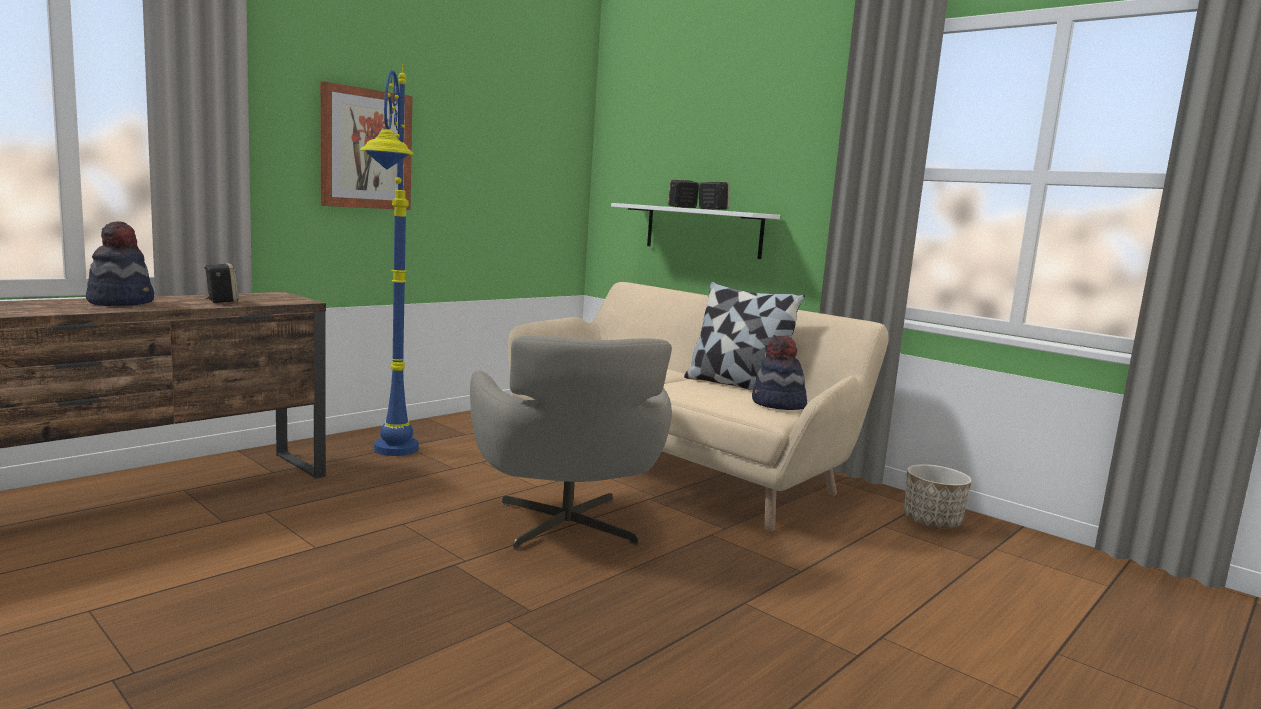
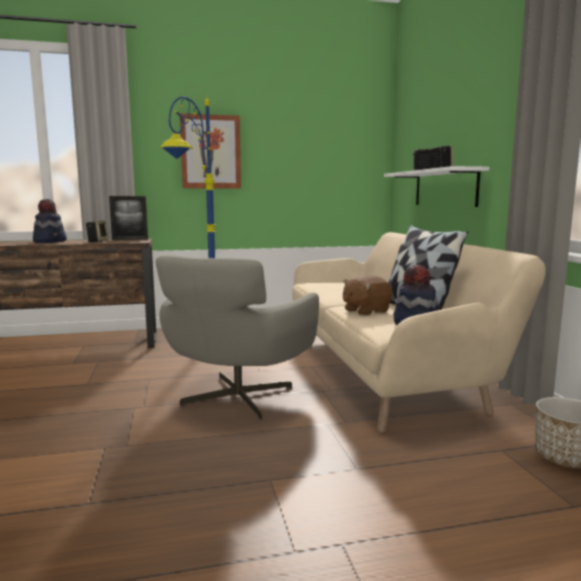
camera: 35 degrees right, 0 degrees up
none -> picture frame [109,196,148,240]
none -> brown plush toy [343,275,392,316]

